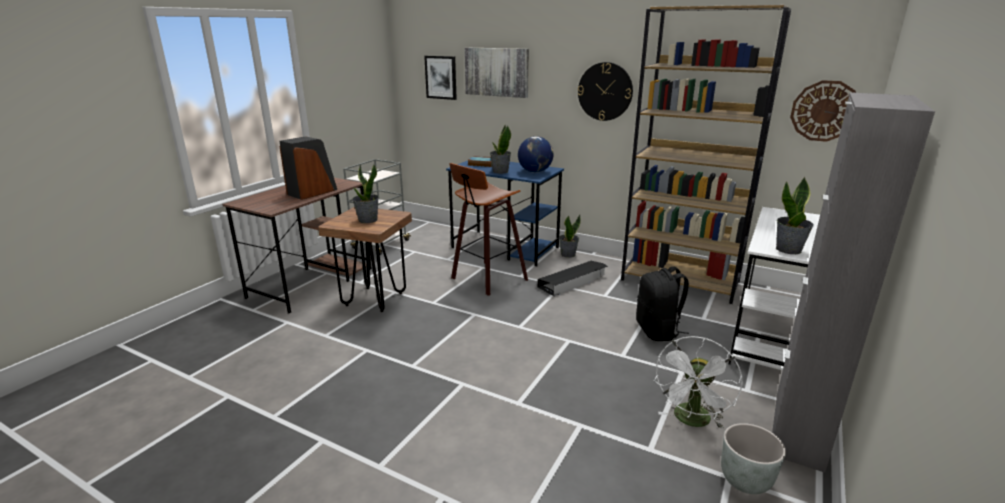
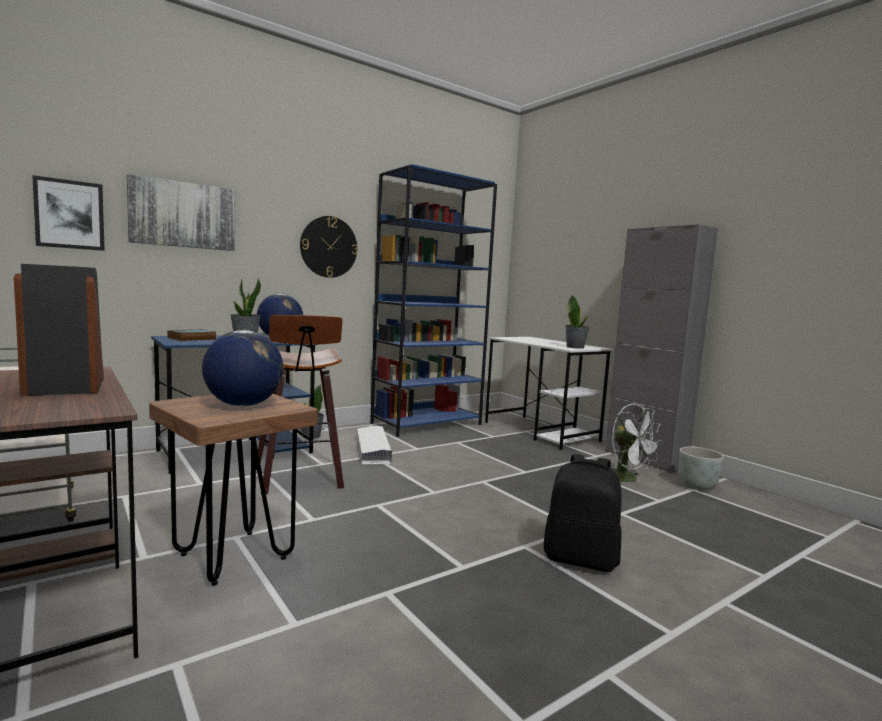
camera: 65 degrees left, 15 degrees down
potted plant [352,164,379,223] -> globe [202,330,283,406]
black storage box [537,261,608,296] -> white storage box [356,425,392,464]
brown bookcase [621,5,791,304] -> blue bookcase [370,164,497,437]
black backpack [636,266,689,341] -> black backpack moved to [544,454,622,572]
wall clock [790,80,856,142] -> none

